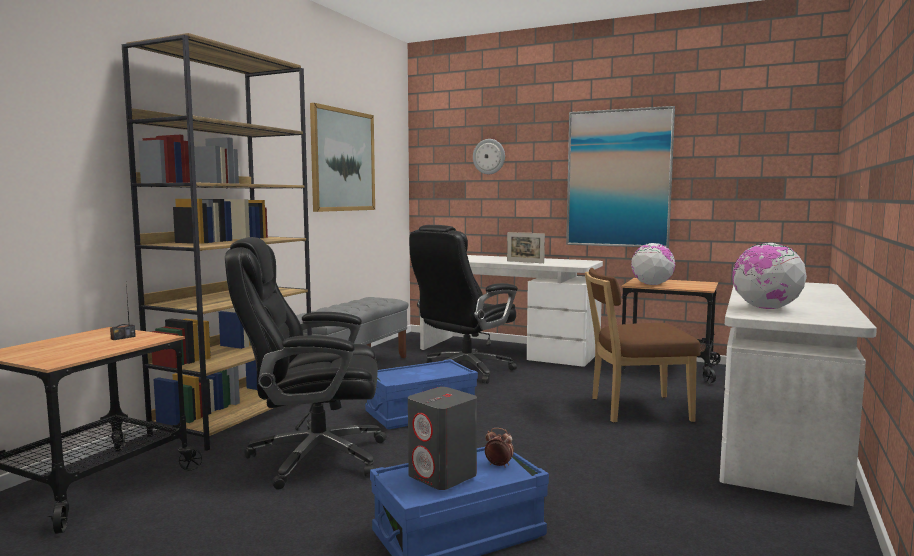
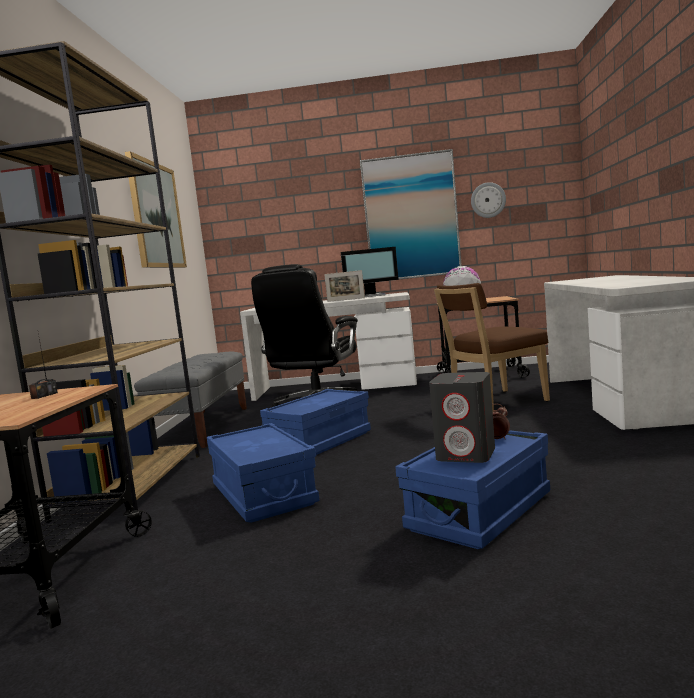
camera: 20 degrees left, 0 degrees up
black office chair [225,237,387,490] -> blue storage box [207,423,320,523]
wall clock [473,139,505,174] -> wall clock moved to [471,182,506,218]
globe [732,243,807,309] -> none
none -> monitor [341,247,399,297]

